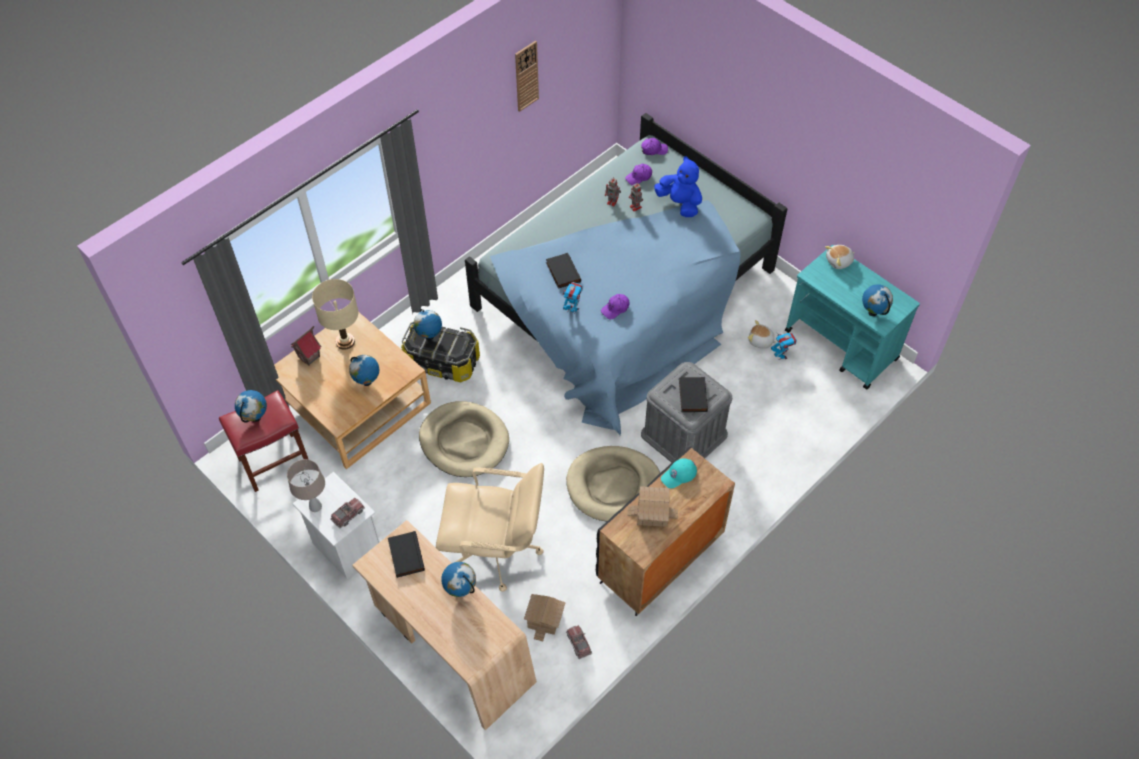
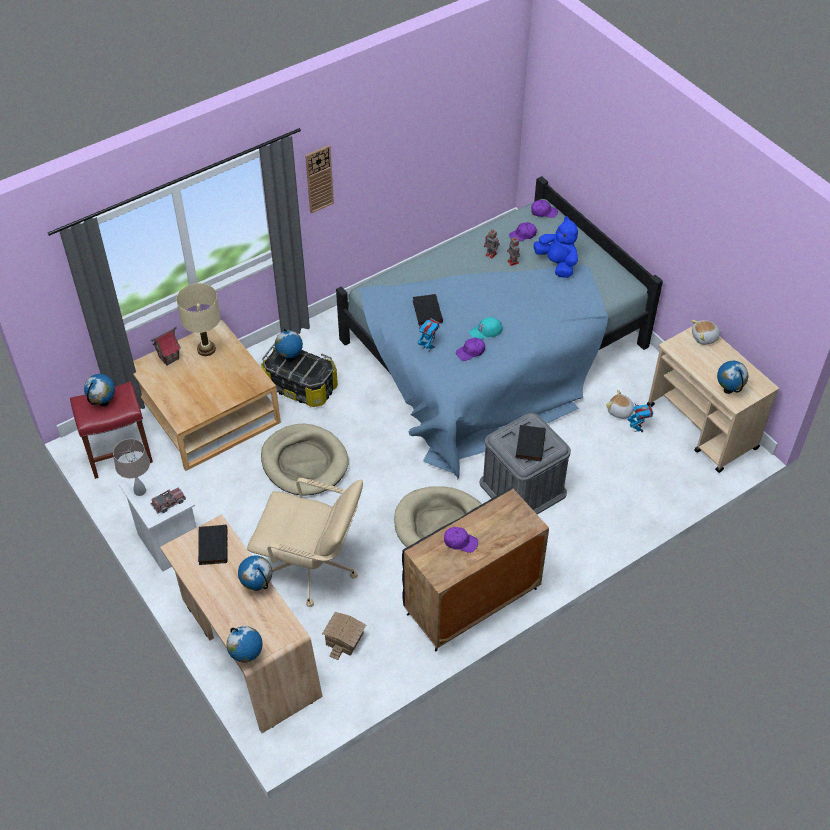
camera: 10 degrees right, 5 degrees down
globe [349,355,379,386] -> globe moved to [226,626,263,662]
wall clock [515,41,539,112] -> wall clock moved to [305,145,334,214]
toy truck [566,625,592,659] -> none
toy house [628,486,678,527] -> purple cap [444,527,478,553]
turquoise cap [661,458,697,489] -> turquoise cap moved to [469,317,503,339]
turquoise cart [785,245,920,389] -> beige cart [647,326,779,473]

